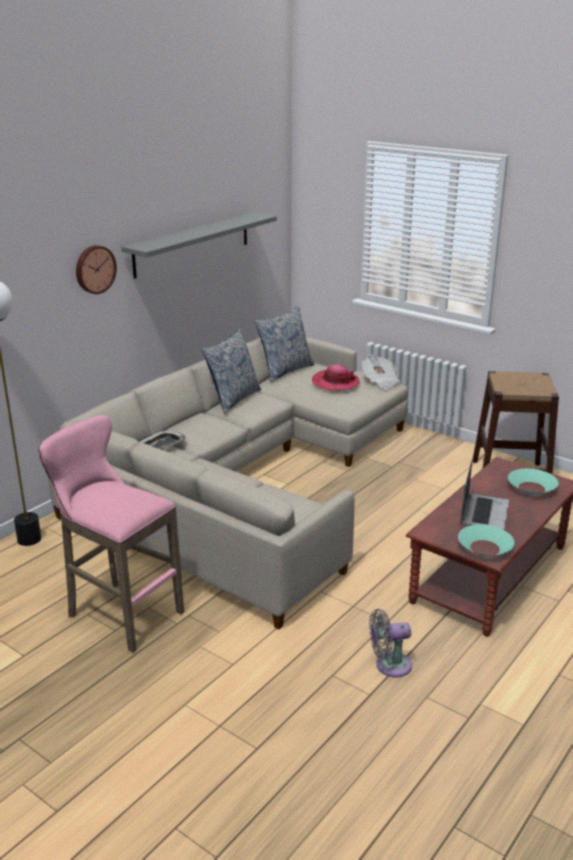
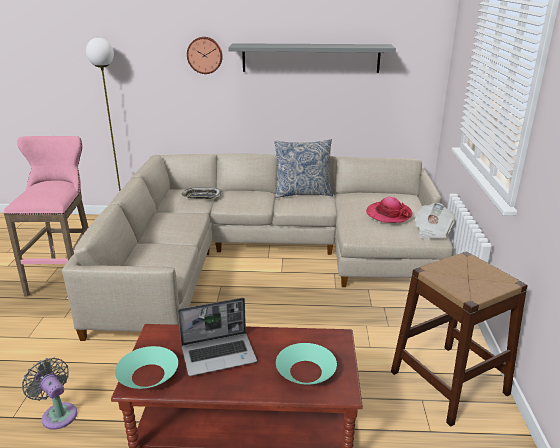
camera: 55 degrees right, 0 degrees up
pillow [255,306,314,382] -> none

